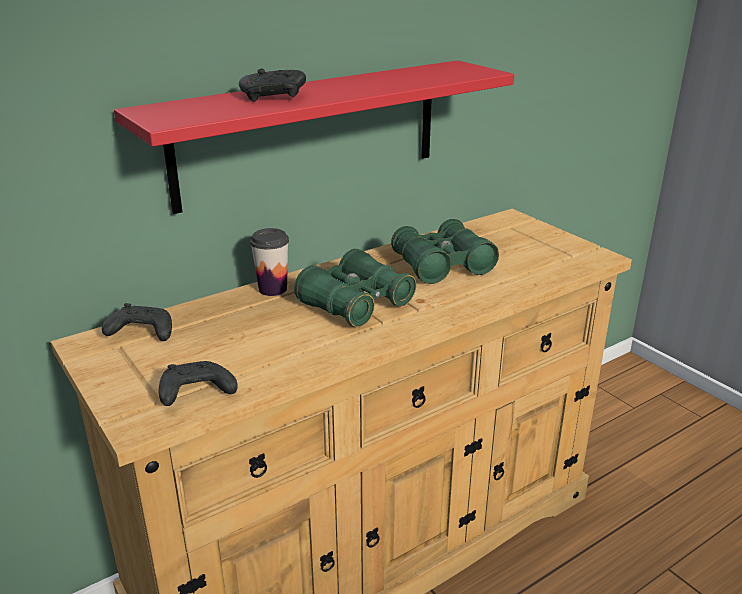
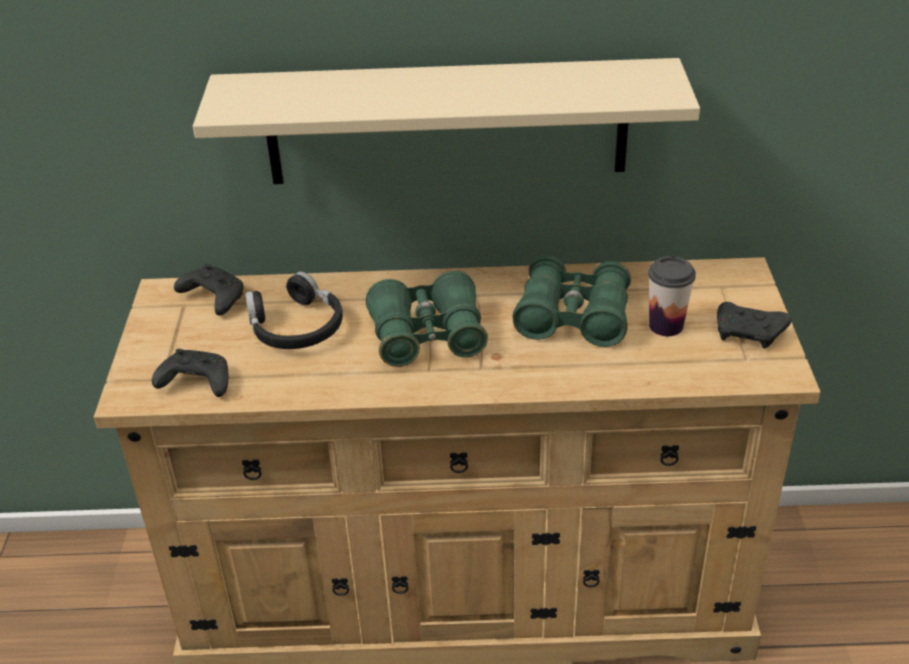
camera: 35 degrees right, 10 degrees up
red shelf [114,60,514,214] -> beige shelf [193,58,700,184]
black game controller [239,69,306,102] -> black game controller moved to [717,302,791,349]
cup [250,228,289,296] -> cup moved to [648,256,696,336]
none -> black headphones [245,272,343,349]

